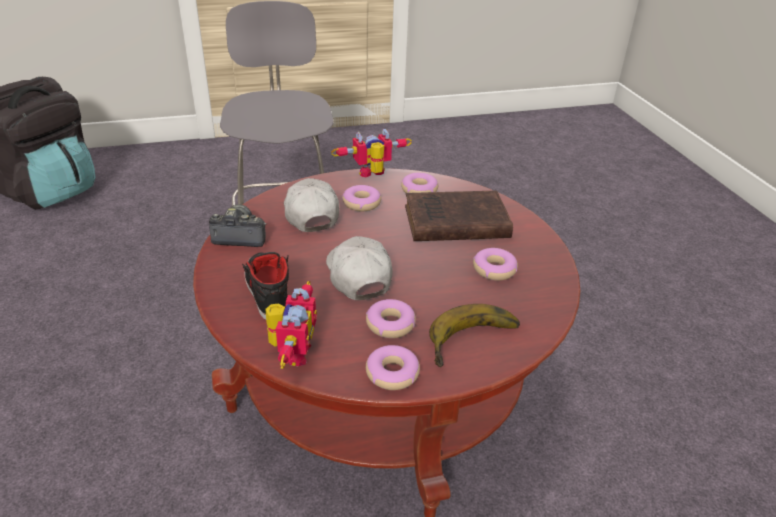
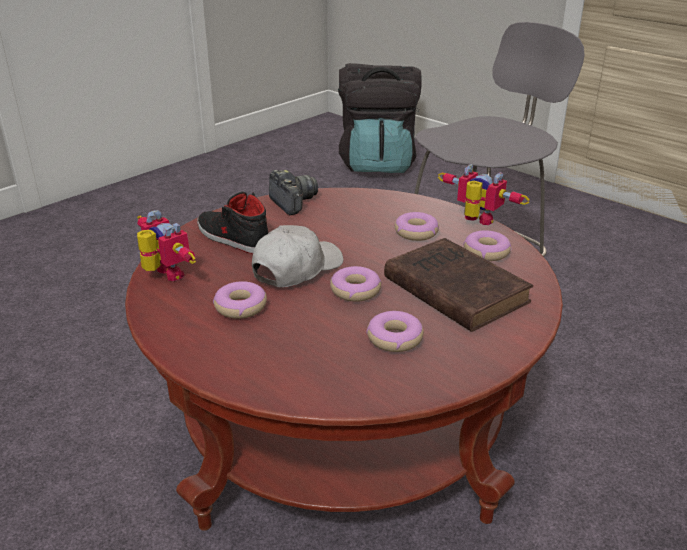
camera: 60 degrees right, 5 degrees down
black shoe [242,252,289,320] -> black shoe turned 90 degrees counterclockwise [197,192,268,254]
toy robot [265,281,317,369] -> toy robot turned 105 degrees counterclockwise [137,210,196,281]
white cap [284,178,340,232] -> none
donut [366,345,420,390] -> donut moved to [330,266,382,302]
banana [429,304,520,367] -> none

